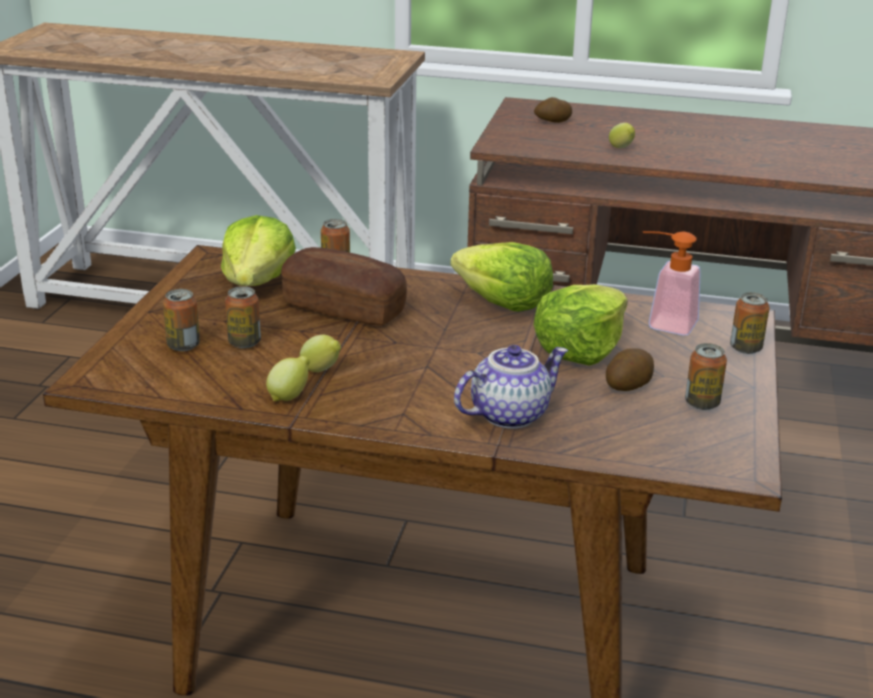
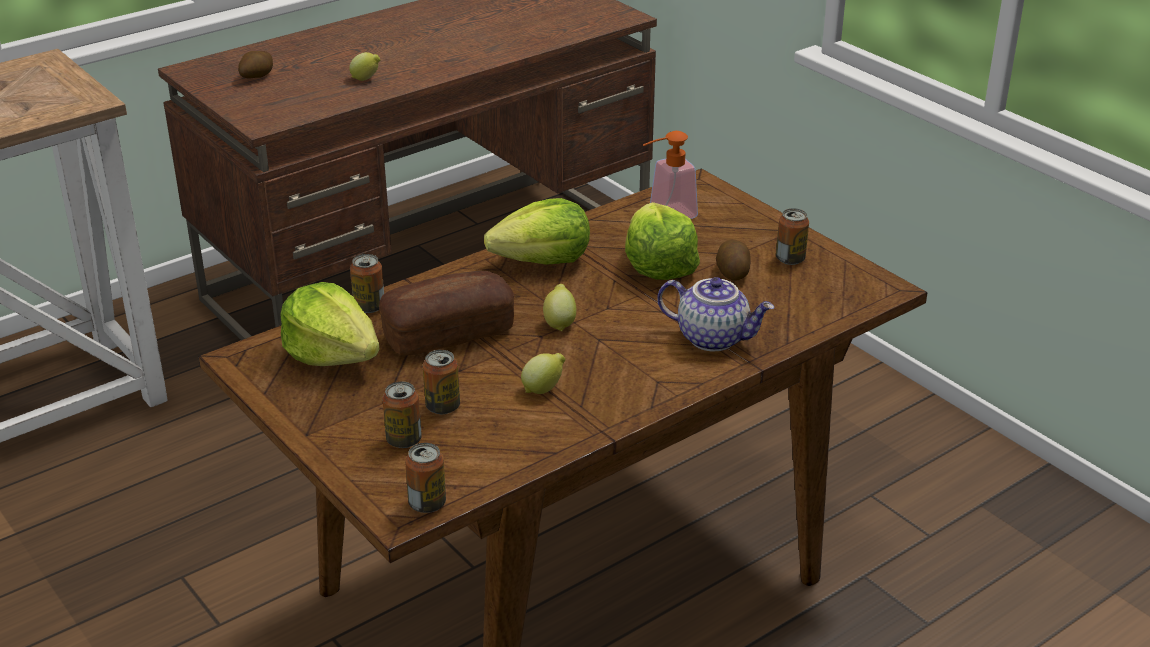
camera: 50 degrees left, 5 degrees up
lemon [266,356,310,401] -> lemon moved to [543,284,576,331]
teapot [454,345,568,429] -> teapot turned 105 degrees clockwise [657,277,775,351]
can [730,292,770,354] -> can moved to [405,443,446,513]

